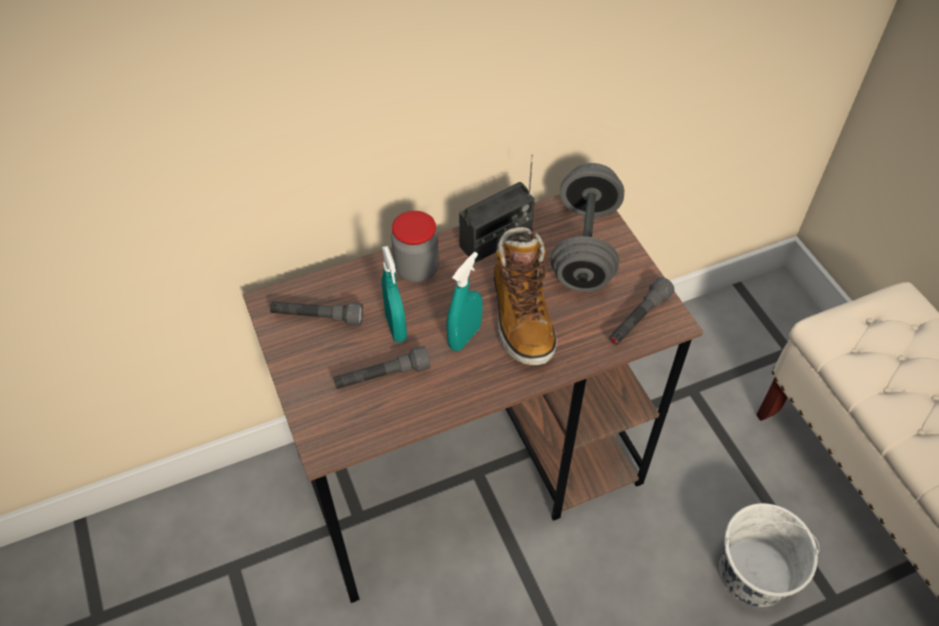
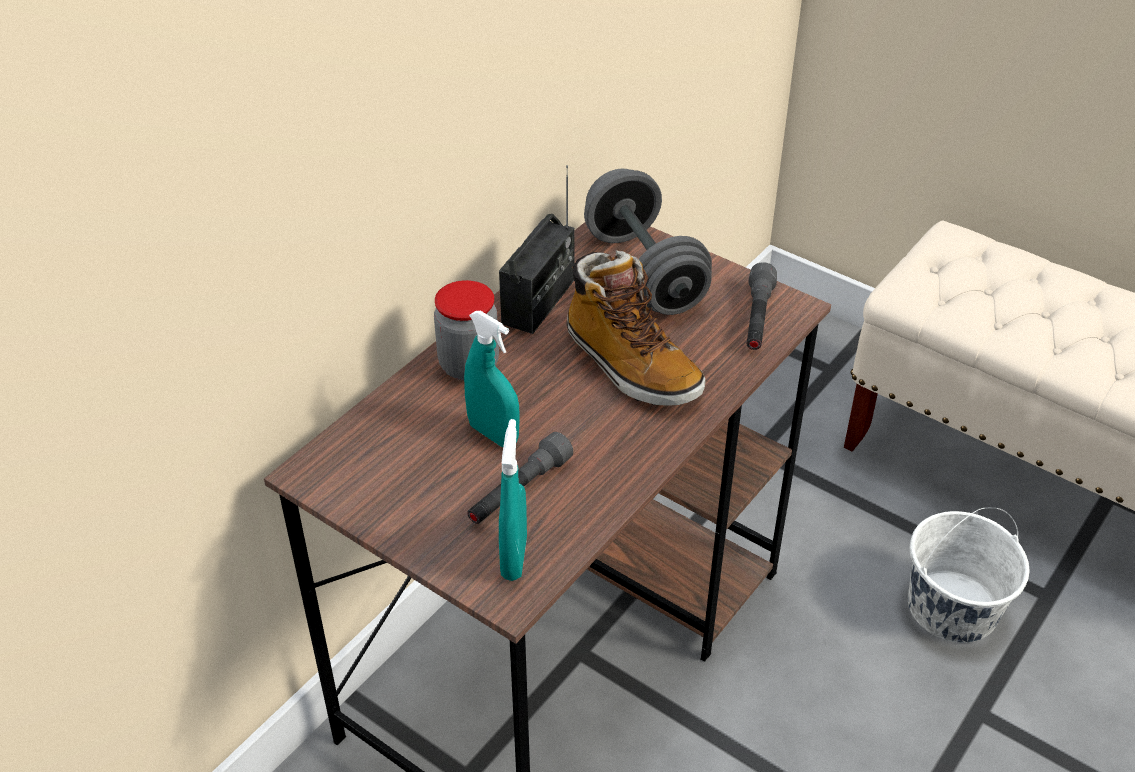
camera: 30 degrees left, 10 degrees down
grey flashlight [270,301,363,326] -> none
turquoise spray bottle [446,252,483,351] -> turquoise spray bottle moved to [499,419,527,581]

